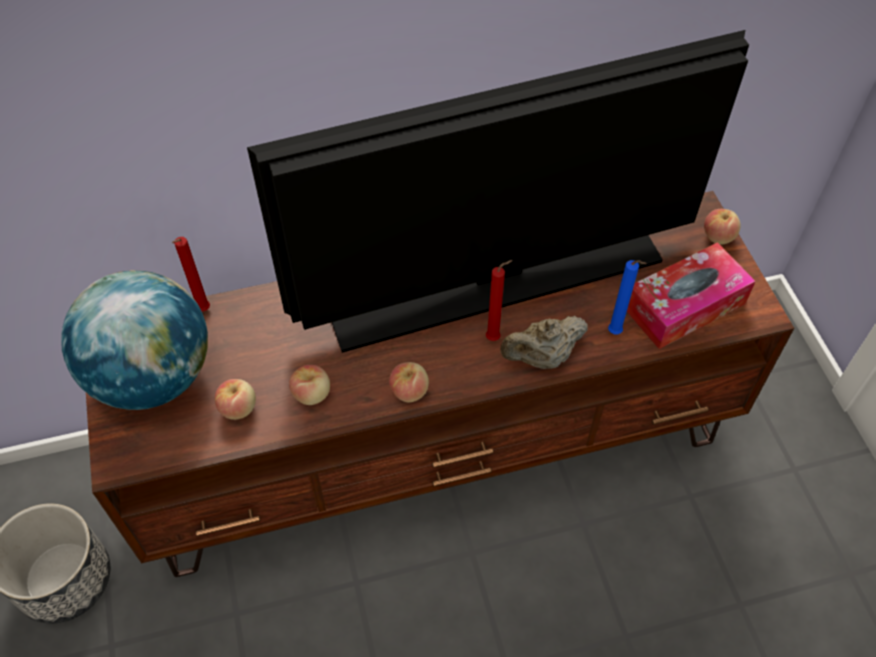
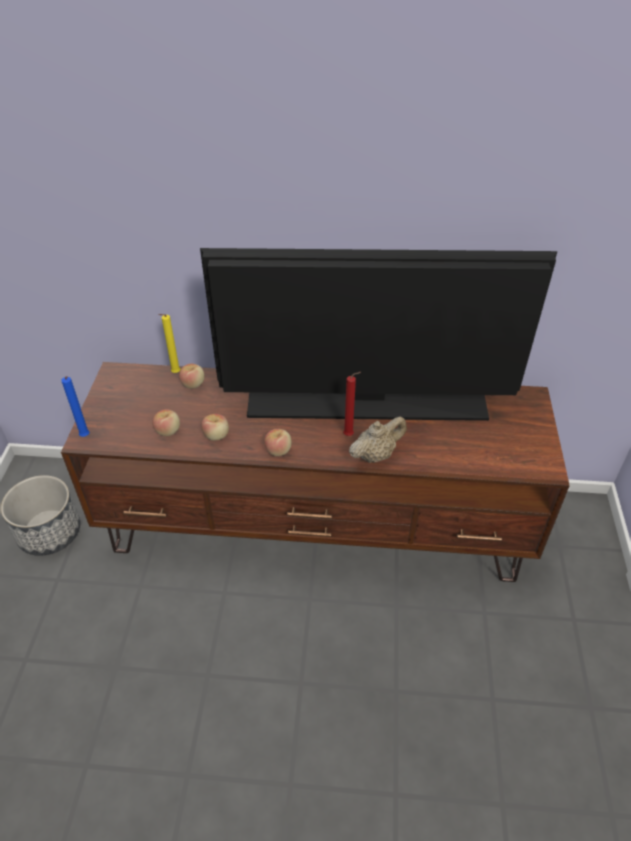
camera: 20 degrees right, 10 degrees down
globe [61,270,208,410] -> none
red candle [172,237,210,312] -> yellow candle [158,314,180,373]
beige teapot [500,316,588,369] -> beige teapot turned 150 degrees clockwise [349,417,407,463]
blue candle [608,260,647,334] -> blue candle moved to [61,376,90,437]
tissue box [627,242,756,349] -> none
apple [704,209,741,245] -> apple moved to [179,364,205,389]

